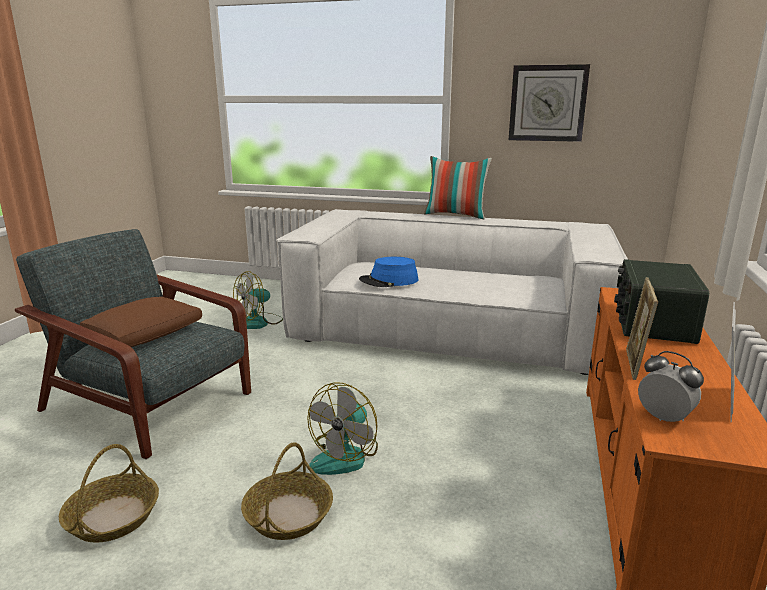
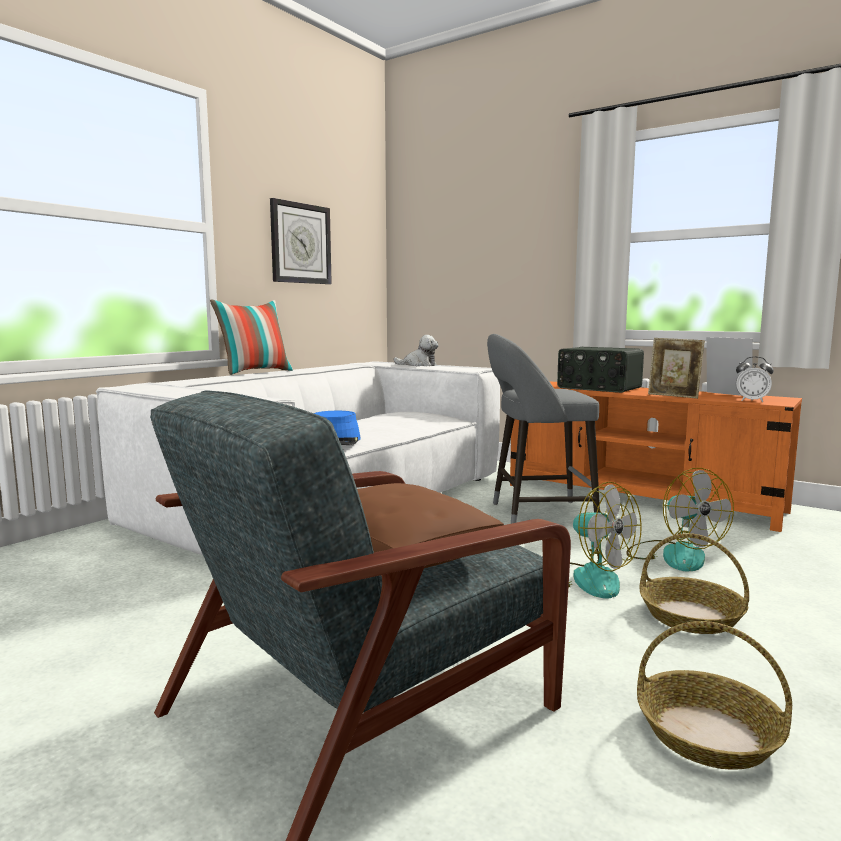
camera: 70 degrees left, 10 degrees down
fan [233,271,283,329] -> fan moved to [626,468,734,572]
alarm clock [638,351,704,422] -> alarm clock turned 135 degrees counterclockwise [736,356,774,402]
none -> plush toy [393,335,439,366]
none -> grey stool [487,334,600,524]

